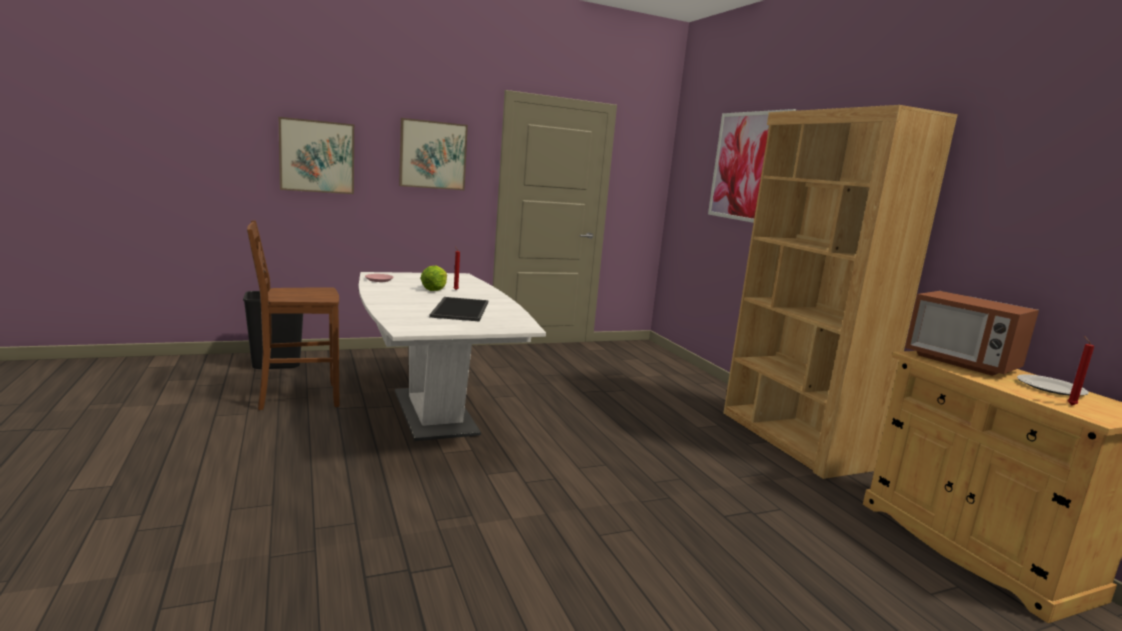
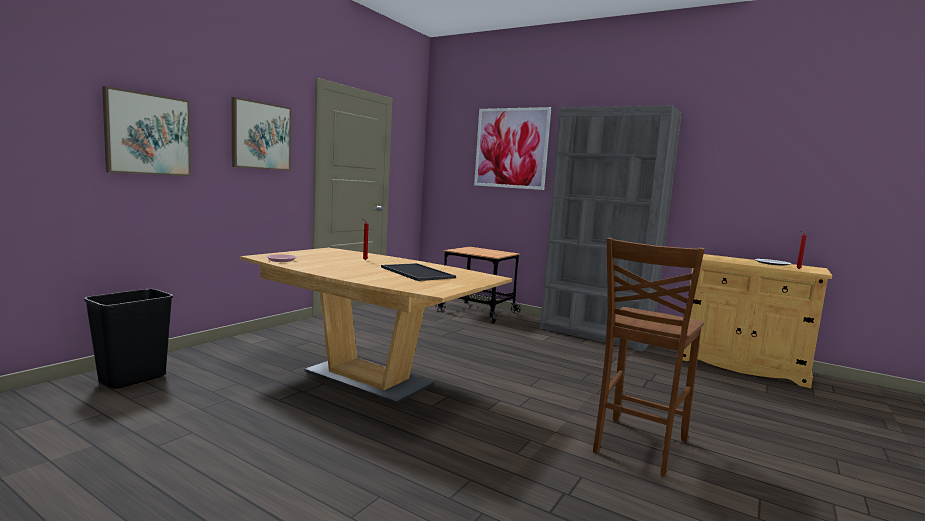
camera: 35 degrees left, 5 degrees down
brown chair [247,220,339,410] -> brown chair moved to [593,238,704,476]
white dining table [359,272,546,441] -> brown dining table [240,248,512,404]
lettuce [420,266,447,291] -> none
brown bookcase [723,105,958,479] -> grey bookcase [540,105,682,352]
microwave [905,291,1039,376] -> none
none -> cart [436,247,521,323]

